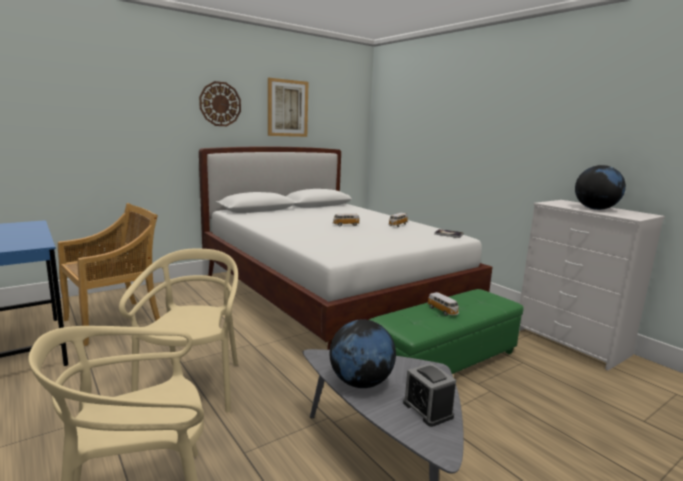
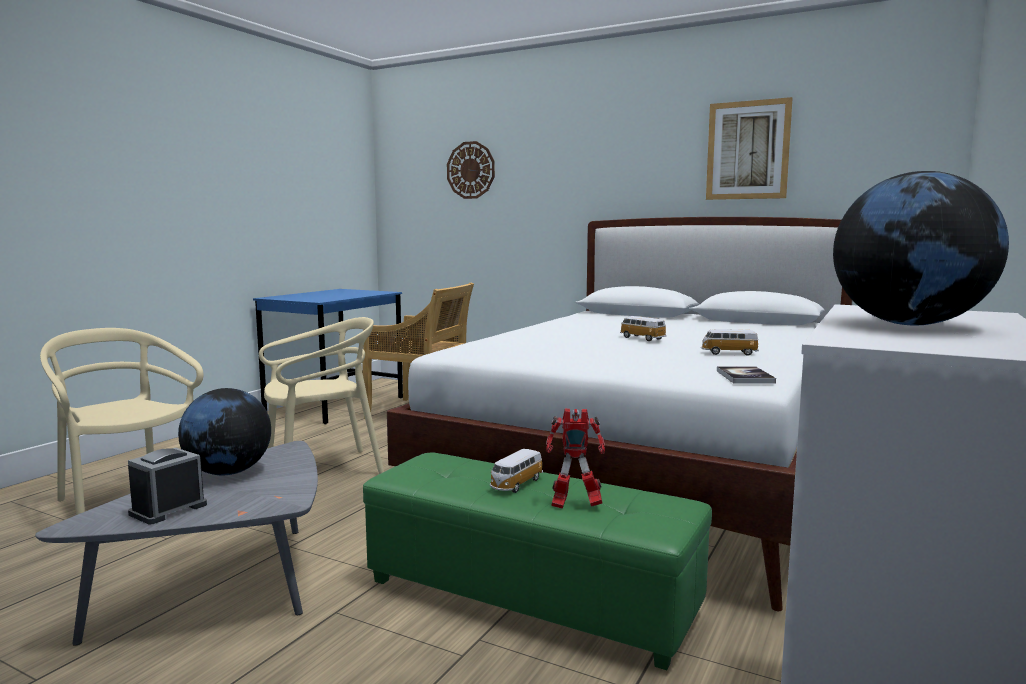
camera: 65 degrees right, 5 degrees down
wall clock [199,81,241,126] -> wall clock moved to [447,141,495,199]
none -> toy robot [546,409,605,509]

